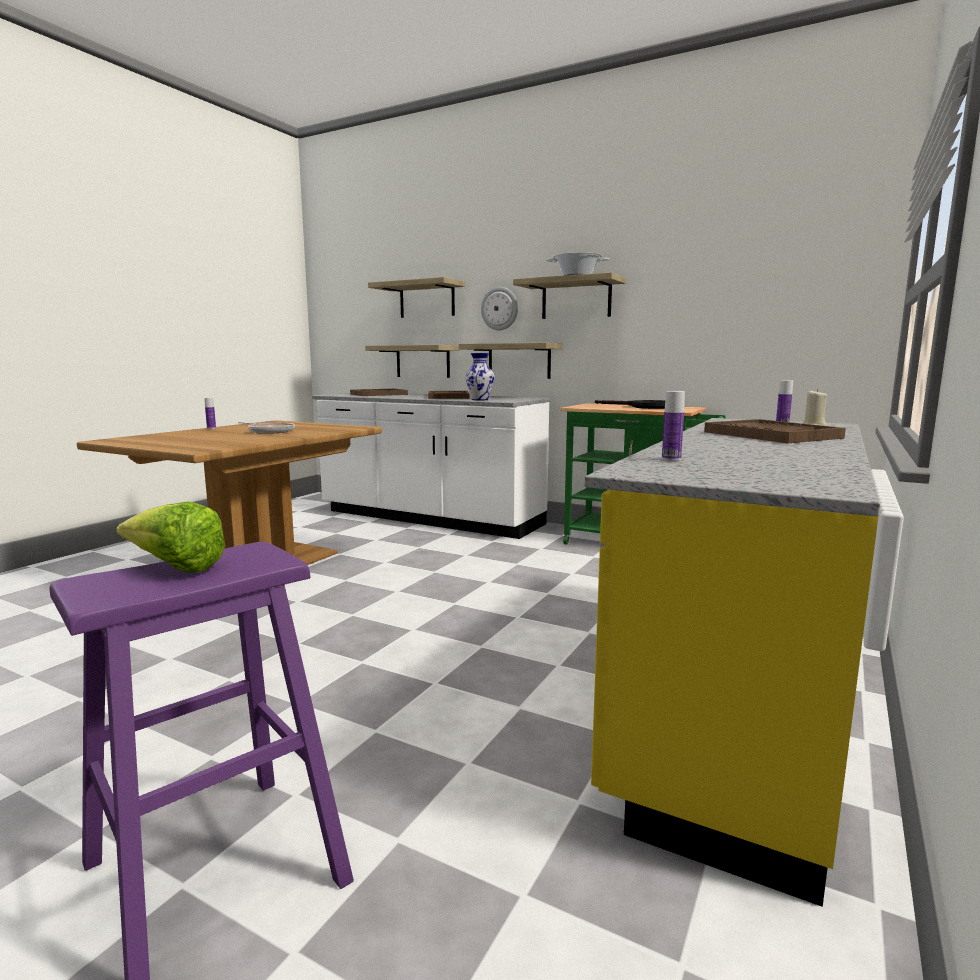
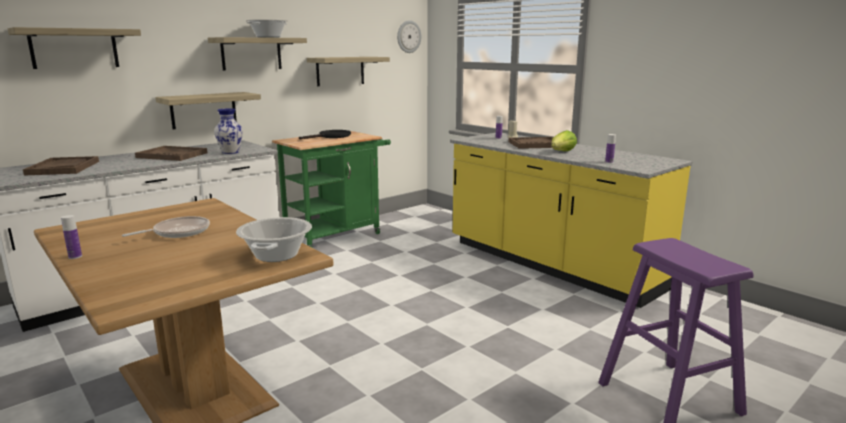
camera: 70 degrees left, 5 degrees up
lettuce [116,501,225,573] -> lettuce moved to [551,130,577,151]
shelf [365,345,459,378] -> shelf moved to [307,57,390,86]
wall clock [481,287,518,330] -> wall clock moved to [397,20,421,53]
none -> cooking pot [236,217,312,262]

